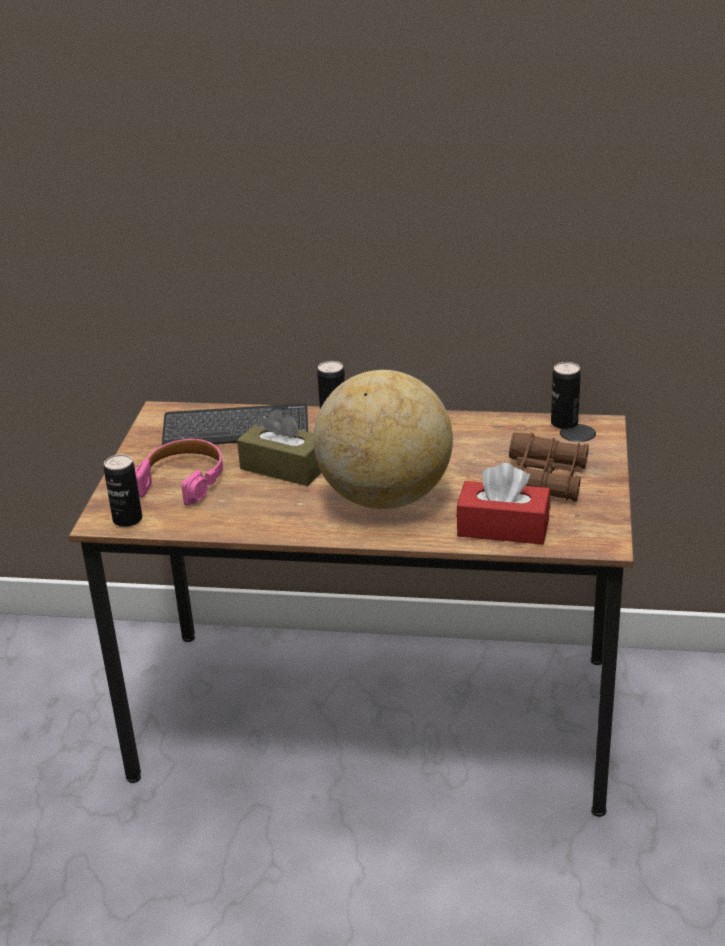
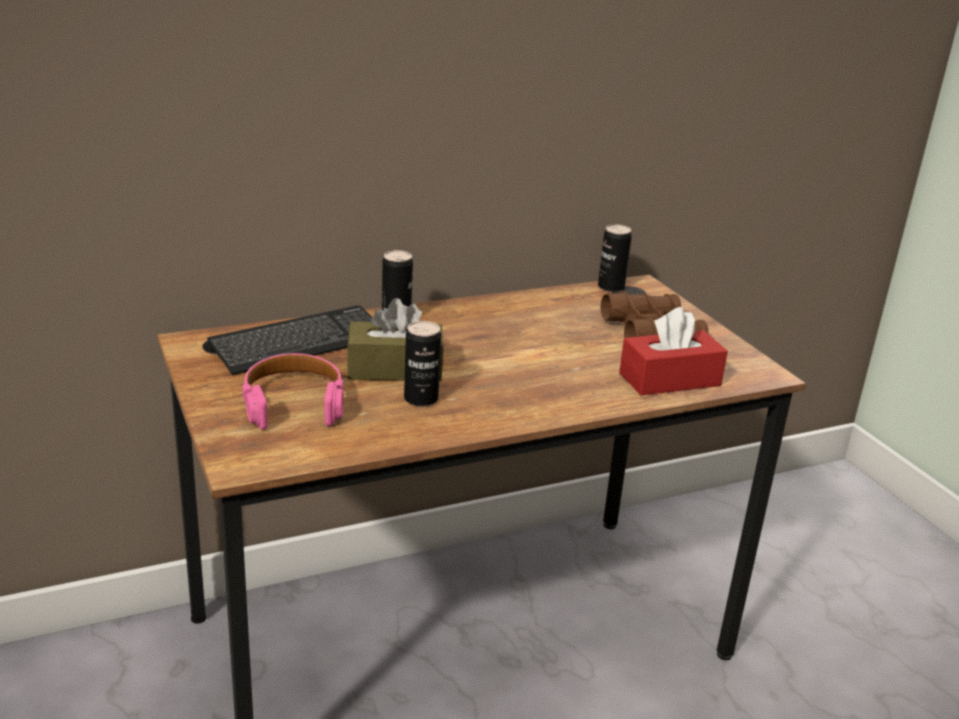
camera: 35 degrees left, 5 degrees down
can [104,454,142,527] -> can moved to [404,321,441,407]
globe [313,370,453,509] -> none

